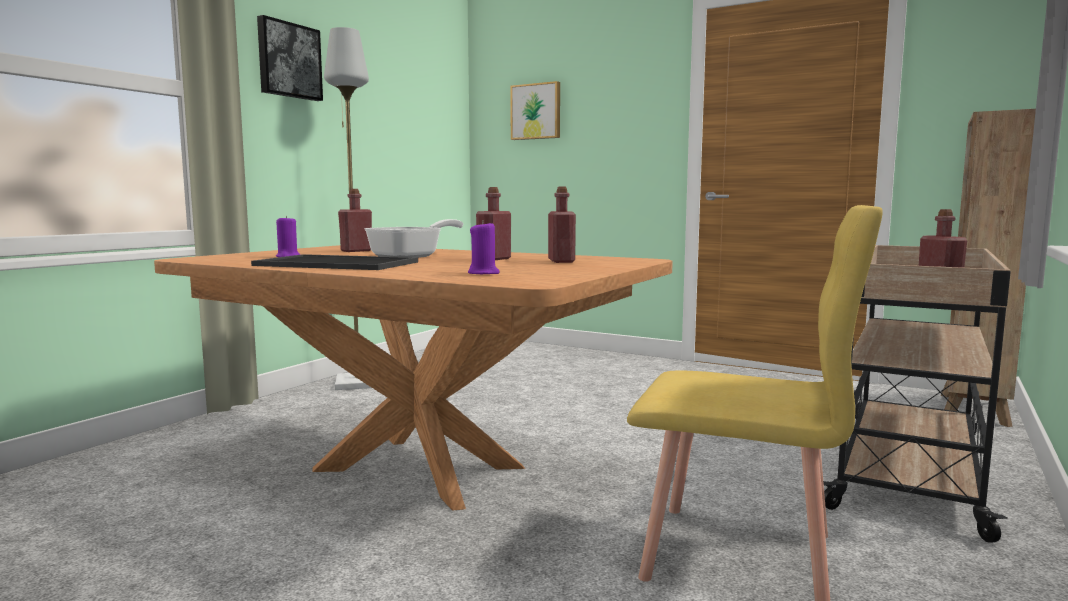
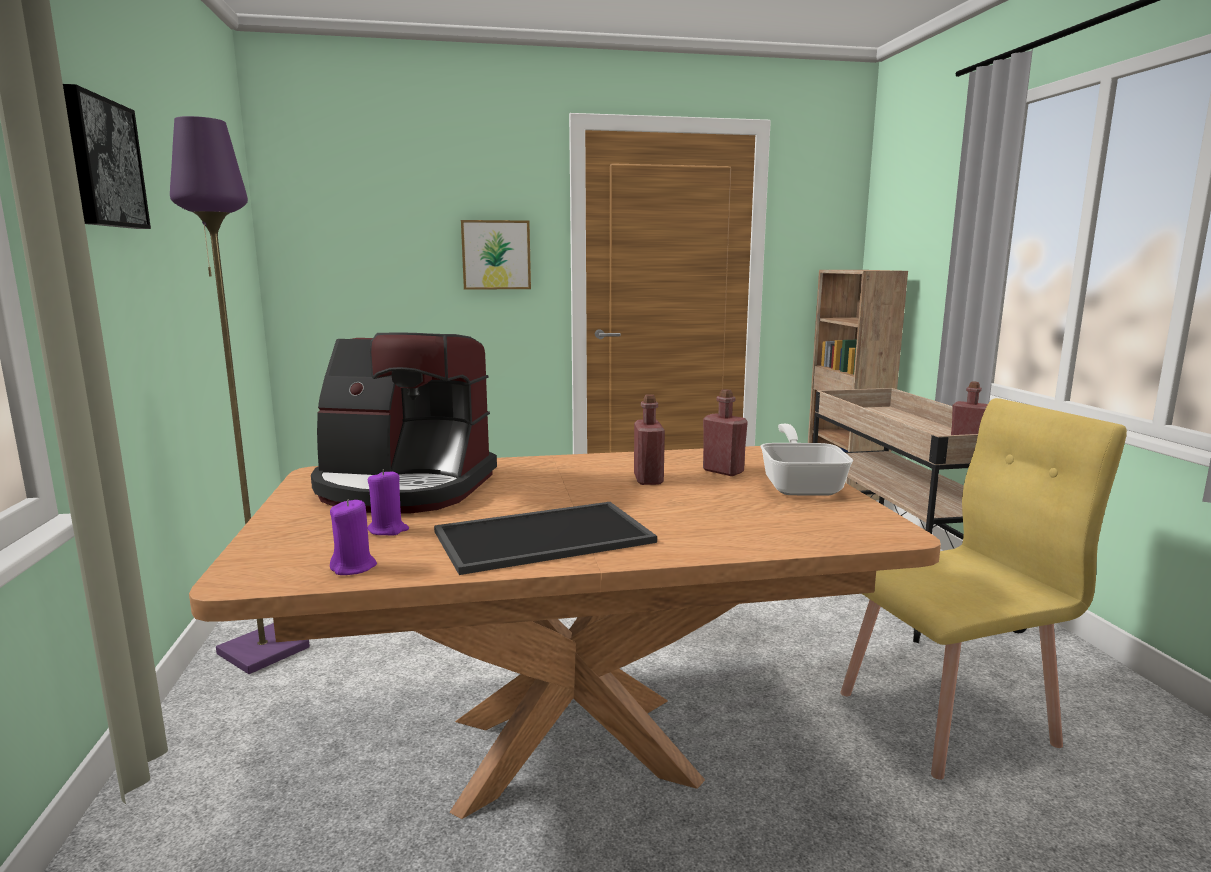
camera: 40 degrees left, 5 degrees up
grey floor lamp [324,27,372,390] -> purple floor lamp [170,116,310,674]
red bottle [338,189,372,252] -> coffee machine [311,332,497,514]
frying pan [365,219,463,258] -> frying pan moved to [761,424,853,496]
purple candle [468,220,500,274] -> purple candle moved to [330,499,377,575]
picture [510,81,560,140] -> picture moved to [461,220,531,290]

